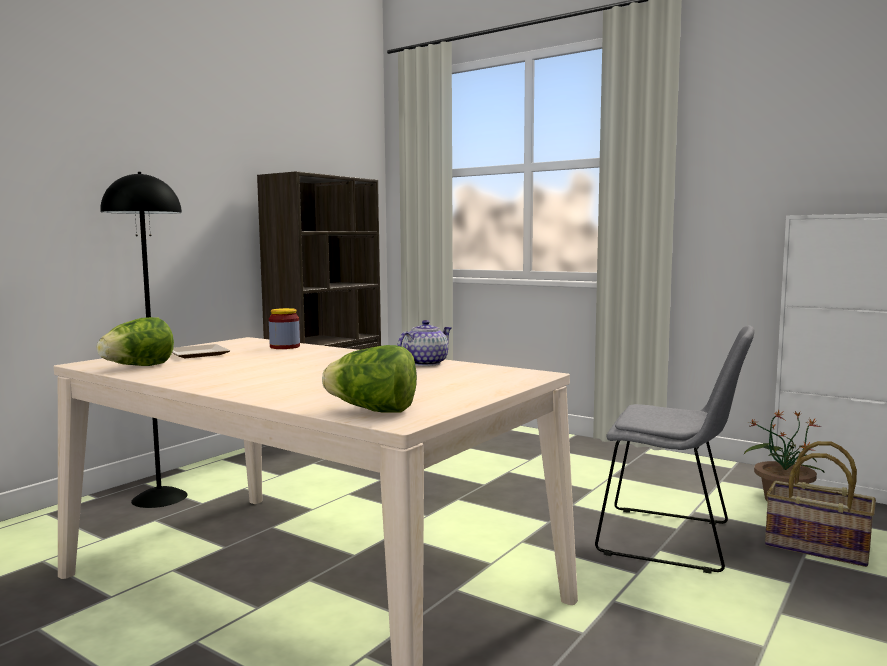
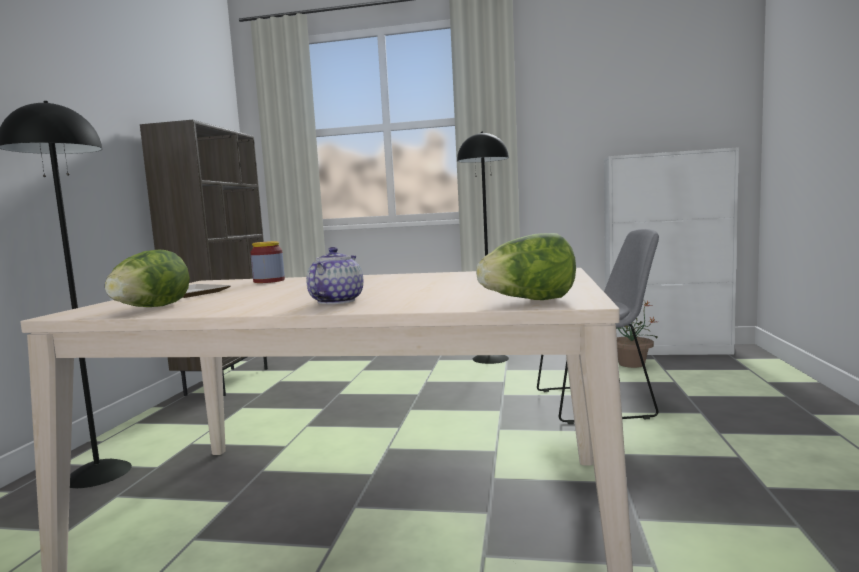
camera: 25 degrees left, 0 degrees up
teapot [397,320,452,366] -> teapot moved to [306,247,363,304]
basket [765,441,876,567] -> none
none -> black floor lamp [457,132,509,364]

